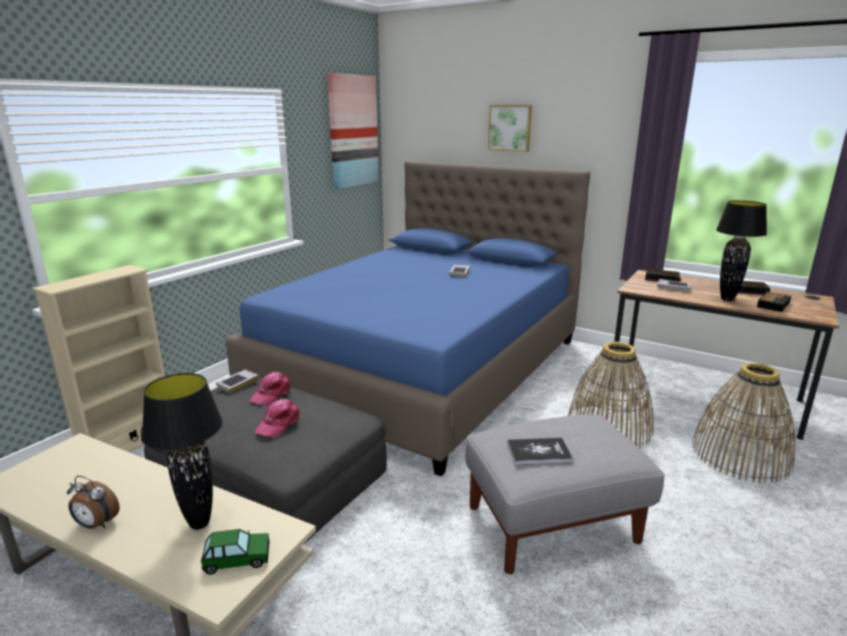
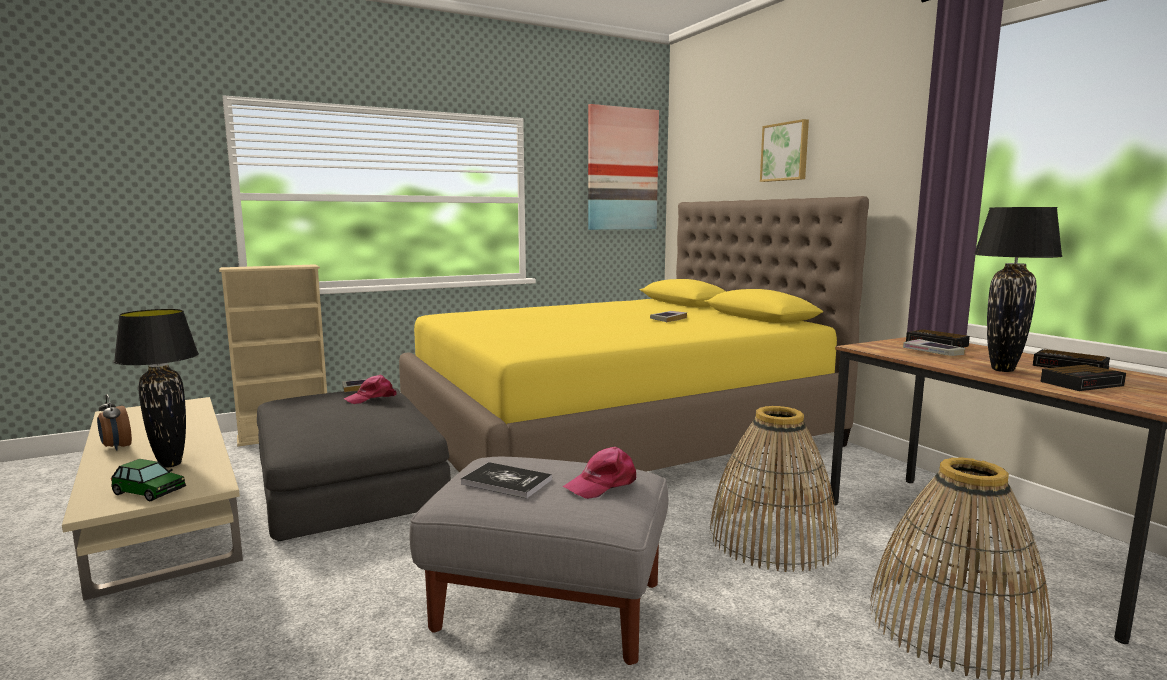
camera: 30 degrees right, 10 degrees down
blue bed [226,161,590,476] -> yellow bed [399,196,869,472]
pink cap [255,398,299,437] -> pink cap moved to [563,447,636,499]

